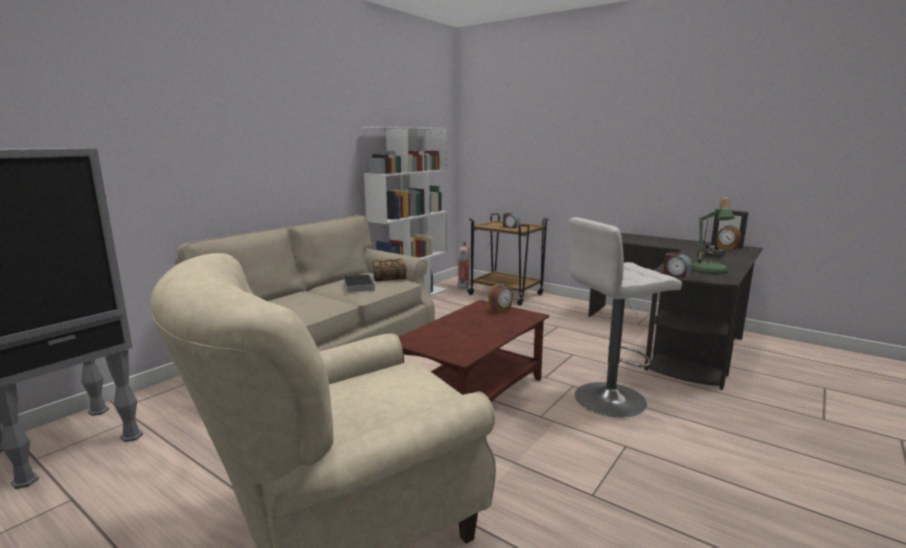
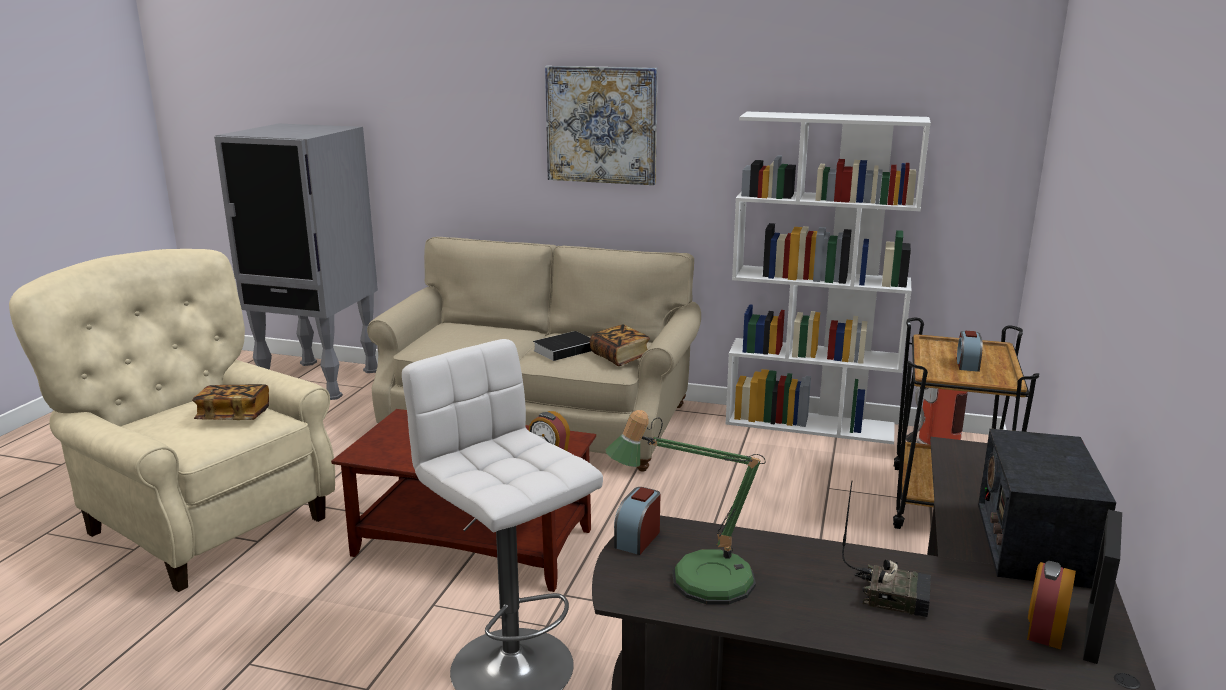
camera: 70 degrees right, 5 degrees up
none -> book [192,384,269,420]
none -> picture [545,66,658,185]
none -> radio [978,429,1116,588]

